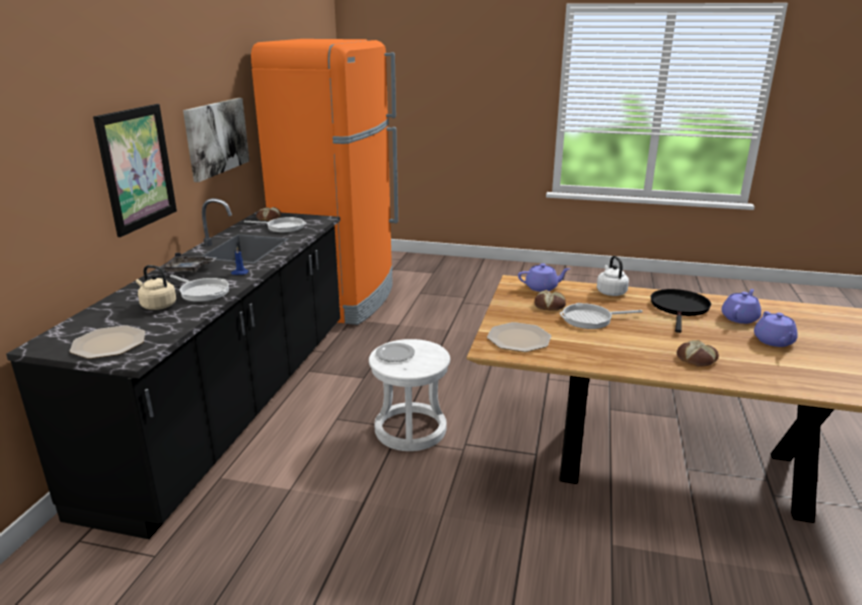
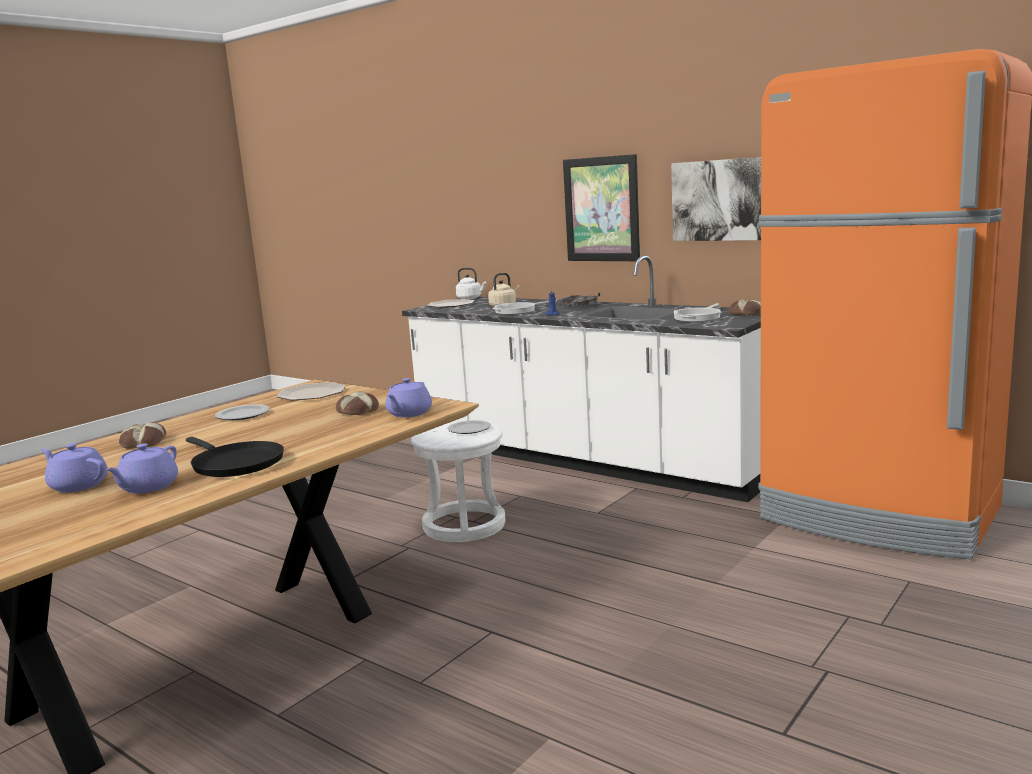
camera: 115 degrees right, 10 degrees down
black counter [6,198,340,539] -> white counter [402,255,761,502]
frying pan [560,303,643,329] -> none
white kettle [597,256,629,296] -> white kettle moved to [456,268,486,300]
purple teapot [722,289,761,324] -> purple teapot turned 45 degrees clockwise [106,443,178,494]
none -> plate [215,404,270,420]

